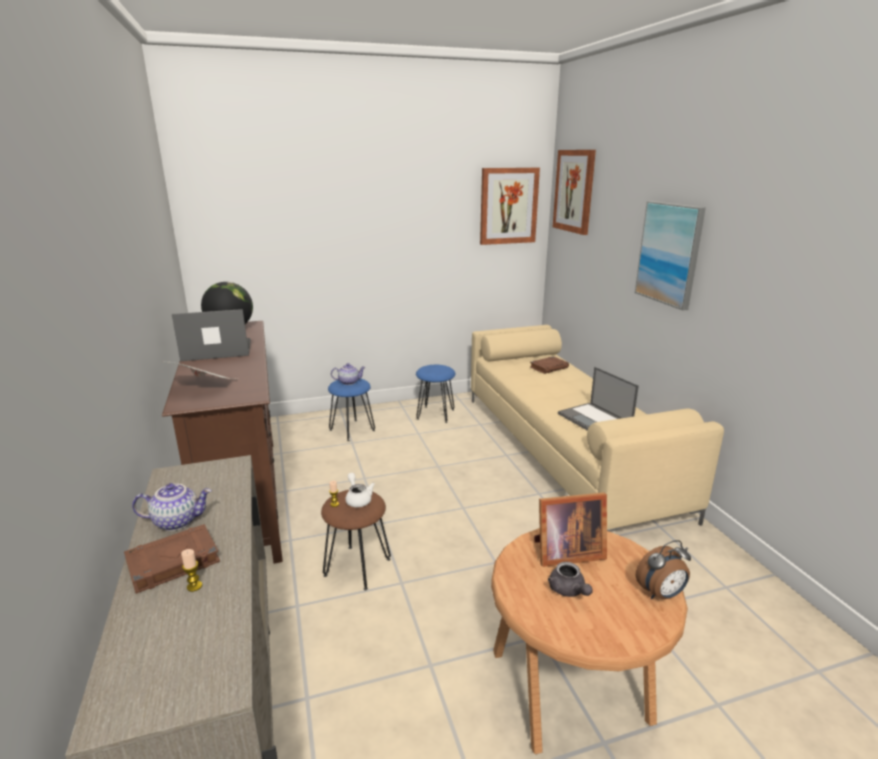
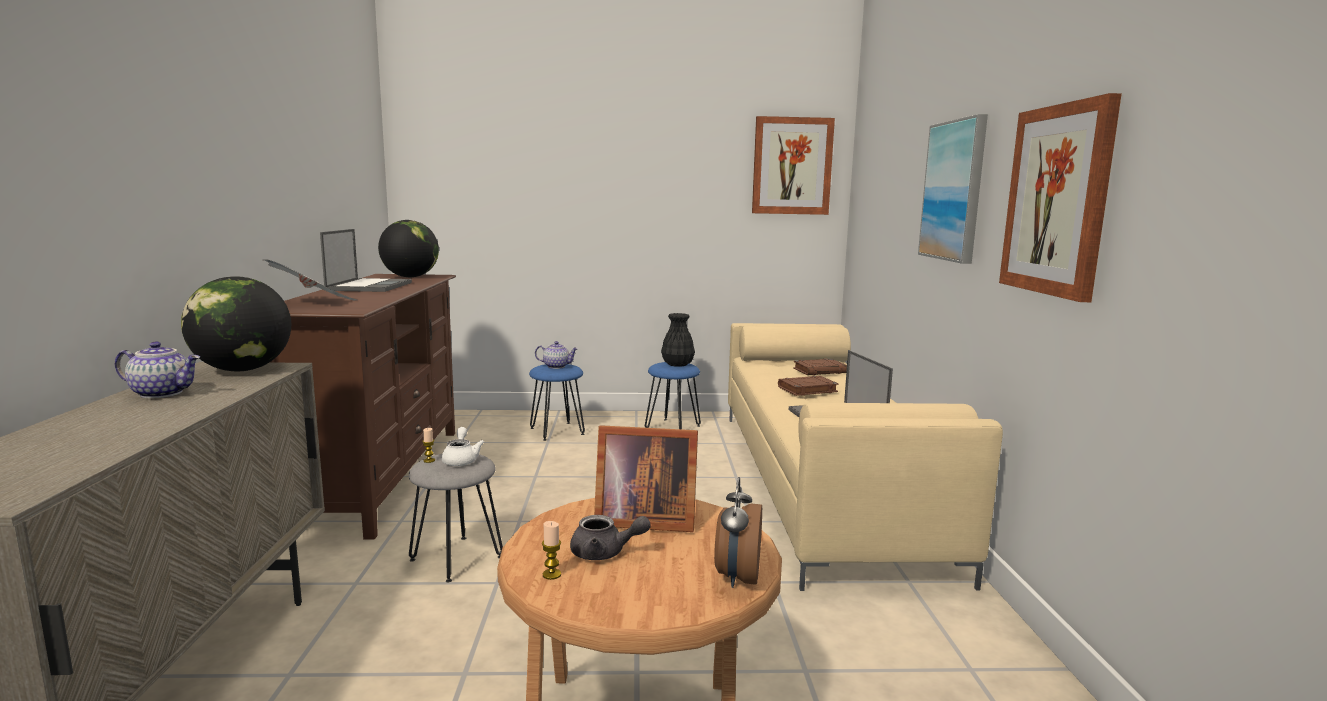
camera: 15 degrees right, 10 degrees down
brown book [124,524,220,594] -> brown book moved to [778,376,839,396]
laptop [172,309,251,361] -> laptop turned 90 degrees clockwise [320,229,412,292]
candle [181,549,202,592] -> candle moved to [542,521,561,580]
brown stool [321,490,391,590] -> grey stool [409,454,503,582]
grey teapot [548,562,593,597] -> grey teapot turned 75 degrees counterclockwise [570,515,651,560]
picture [553,150,596,235] -> picture moved to [999,93,1122,302]
alarm clock [636,540,691,599] -> alarm clock turned 105 degrees clockwise [714,477,762,588]
none -> globe [181,276,291,371]
none -> black vase [661,313,695,367]

